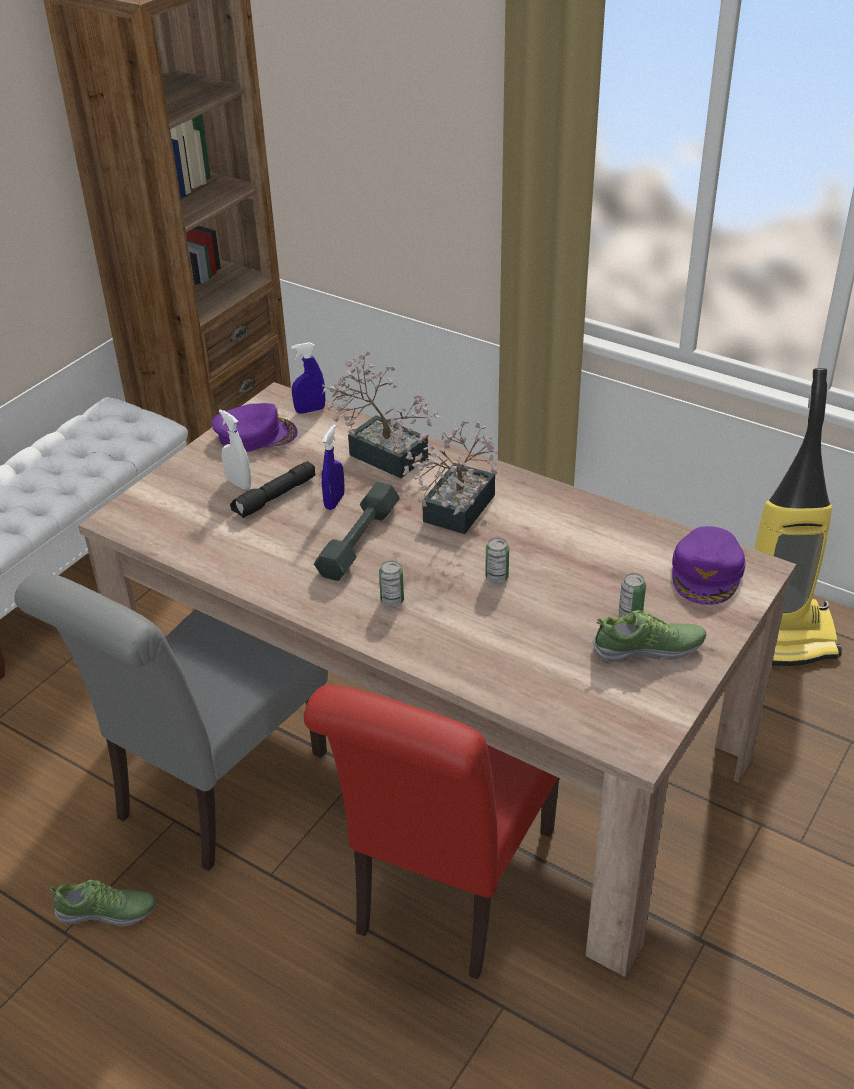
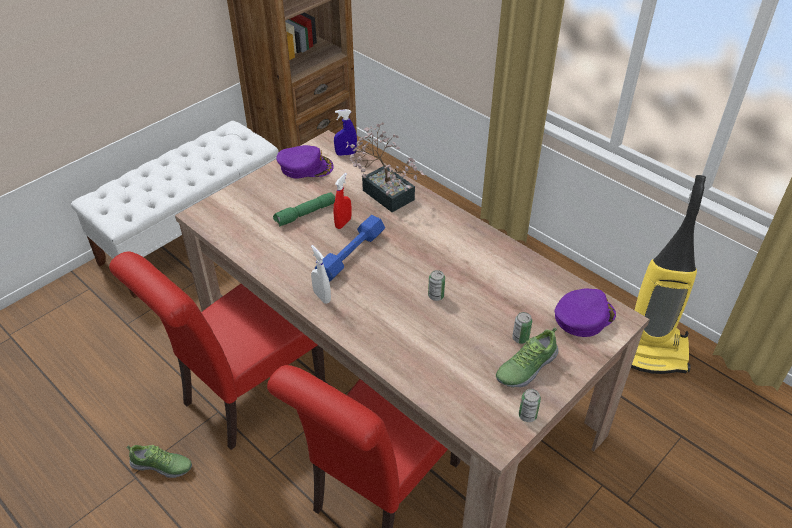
camera: 10 degrees right, 5 degrees up
grey chair [14,572,328,871] -> red chair [109,252,325,450]
white spray bottle [219,409,251,490] -> white spray bottle moved to [311,245,331,304]
black flashlight [230,461,315,518] -> green flashlight [273,192,335,227]
grey dumbbell [314,482,400,581] -> blue dumbbell [315,215,385,282]
blue spray bottle [322,425,345,510] -> red spray bottle [333,173,352,229]
can [379,560,404,607] -> can moved to [519,389,541,422]
potted plant [403,421,498,534] -> none
shoe [592,610,706,663] -> shoe turned 135 degrees clockwise [496,328,559,388]
purple cap [672,526,745,605] -> purple cap turned 150 degrees counterclockwise [555,288,616,337]

